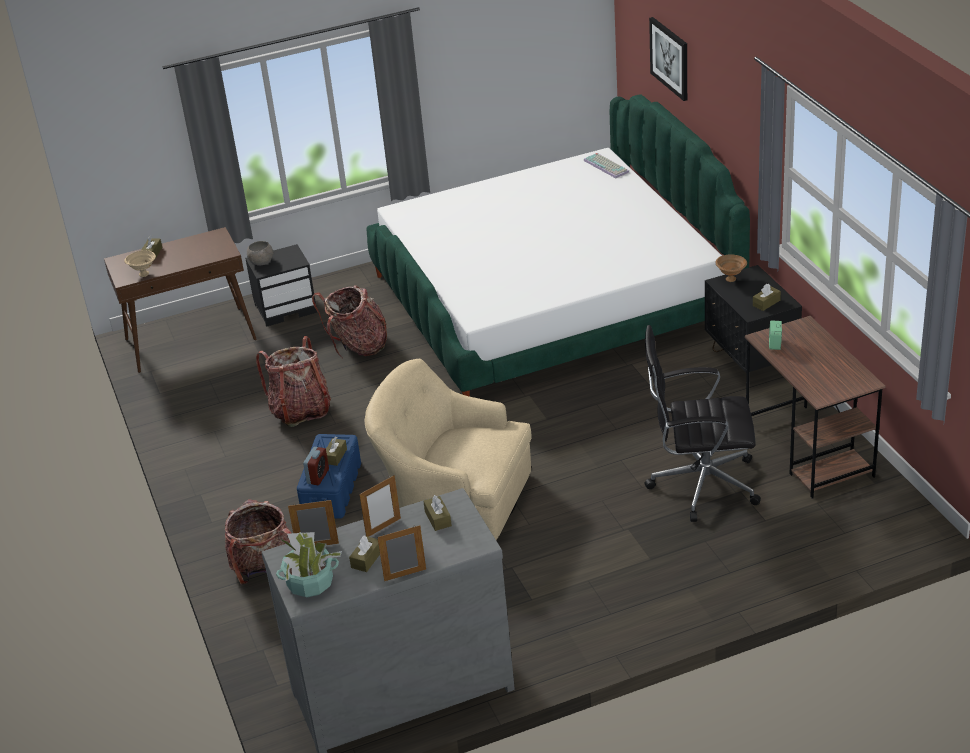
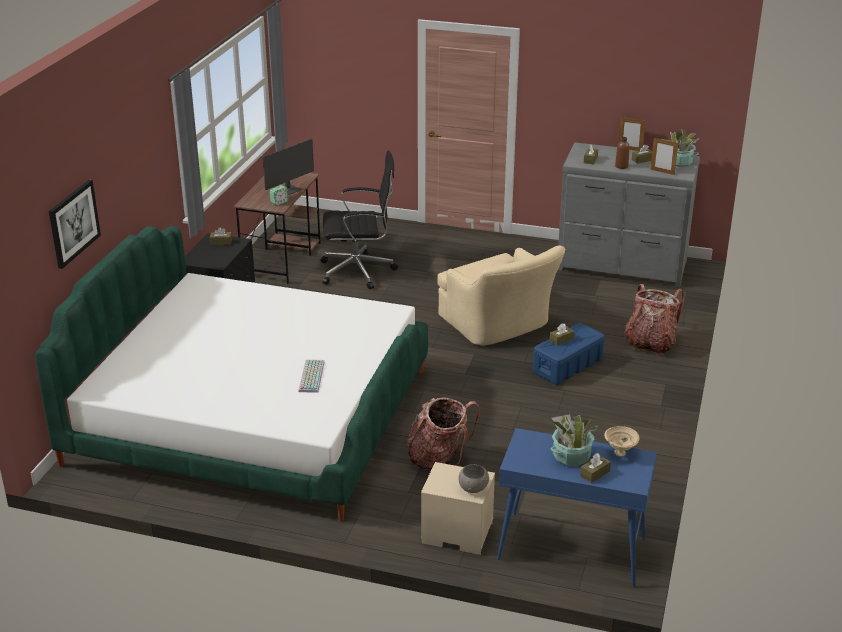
camera: 145 degrees left, 5 degrees down
brown console table [104,227,256,373] -> blue console table [497,428,657,587]
black nightstand [245,244,317,327] -> beige nightstand [421,462,495,555]
backpack [256,336,331,427] -> none
alarm clock [303,447,329,485] -> none
picture frame [359,475,401,537] -> brown bottle [615,137,630,169]
keyboard [584,153,629,178] -> keyboard moved to [298,359,324,393]
black office chair [645,325,761,522] -> black office chair turned 45 degrees counterclockwise [321,150,398,289]
brown bowl [716,254,747,282] -> none
none -> monitor [263,139,314,195]
none -> potted plant [551,414,598,466]

